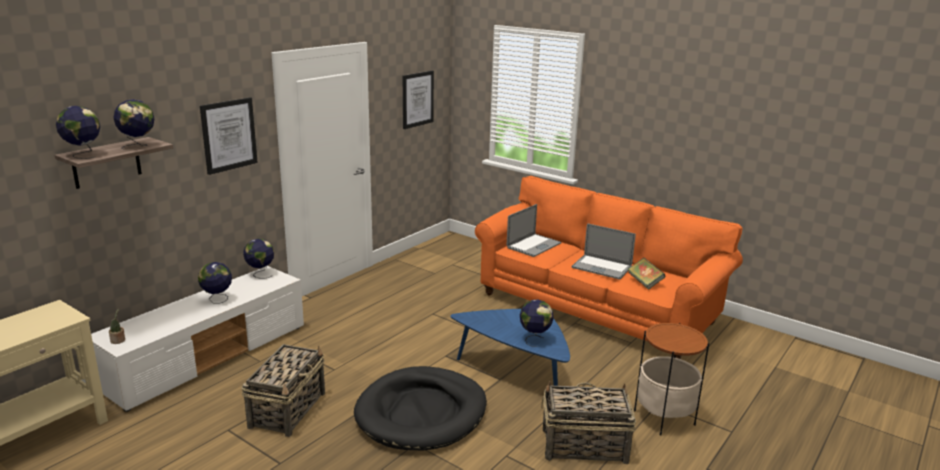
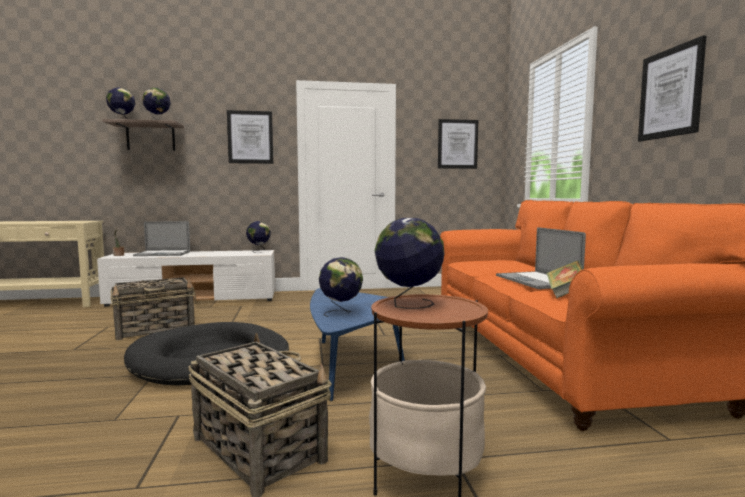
camera: 45 degrees right, 15 degrees down
globe [198,262,232,304] -> globe moved to [375,218,445,309]
laptop [507,204,562,257] -> laptop moved to [133,221,190,256]
none -> picture [638,35,706,142]

